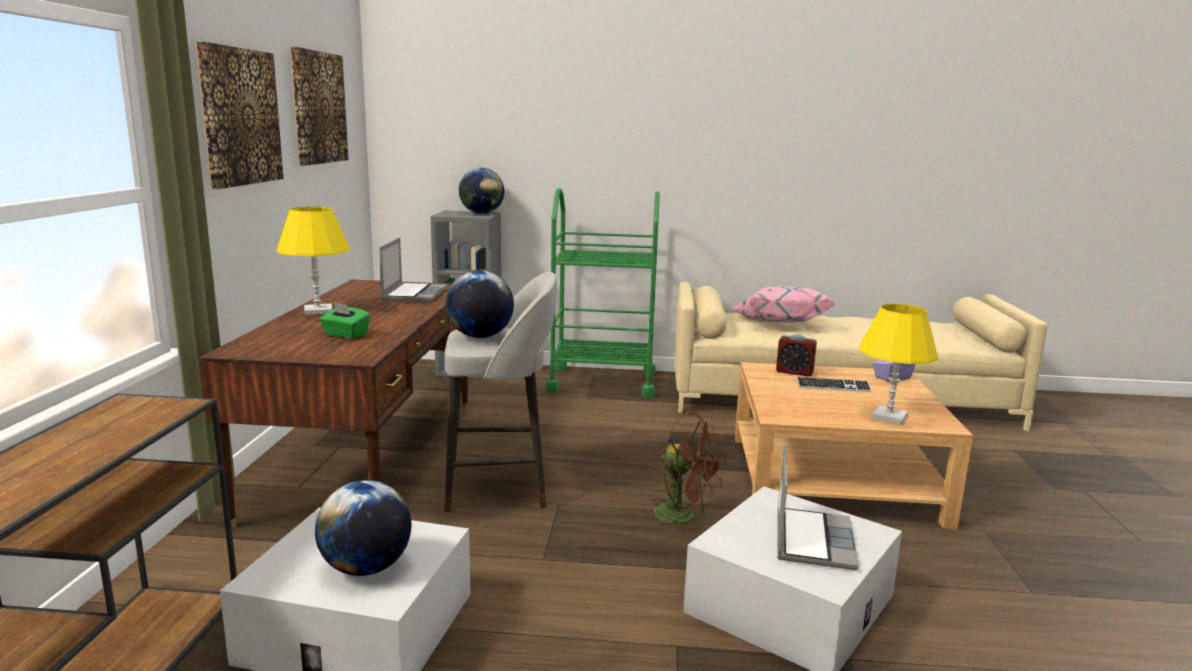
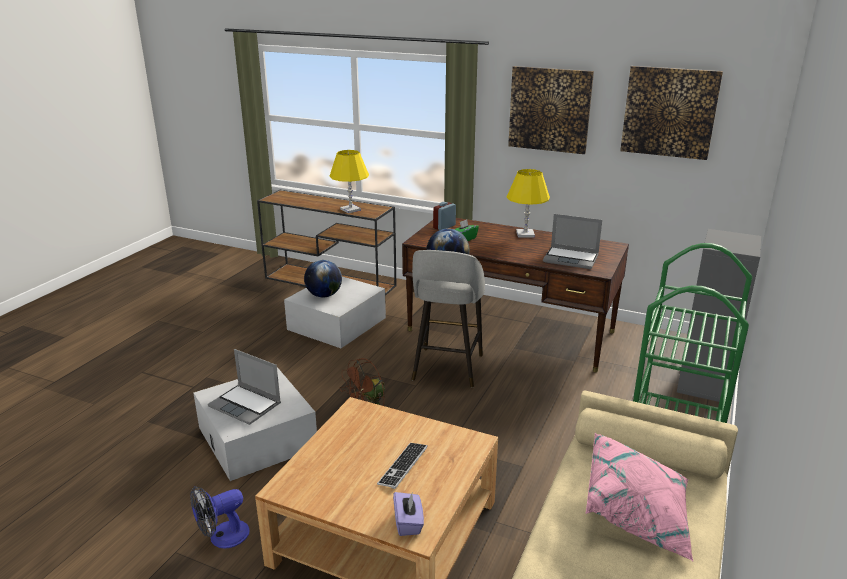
camera: 110 degrees right, 10 degrees up
globe [459,168,504,214] -> none
alarm clock [776,335,817,377] -> alarm clock moved to [433,202,456,230]
yellow table lamp [860,304,938,424] -> yellow table lamp moved to [329,150,369,213]
none -> fan [190,486,250,549]

